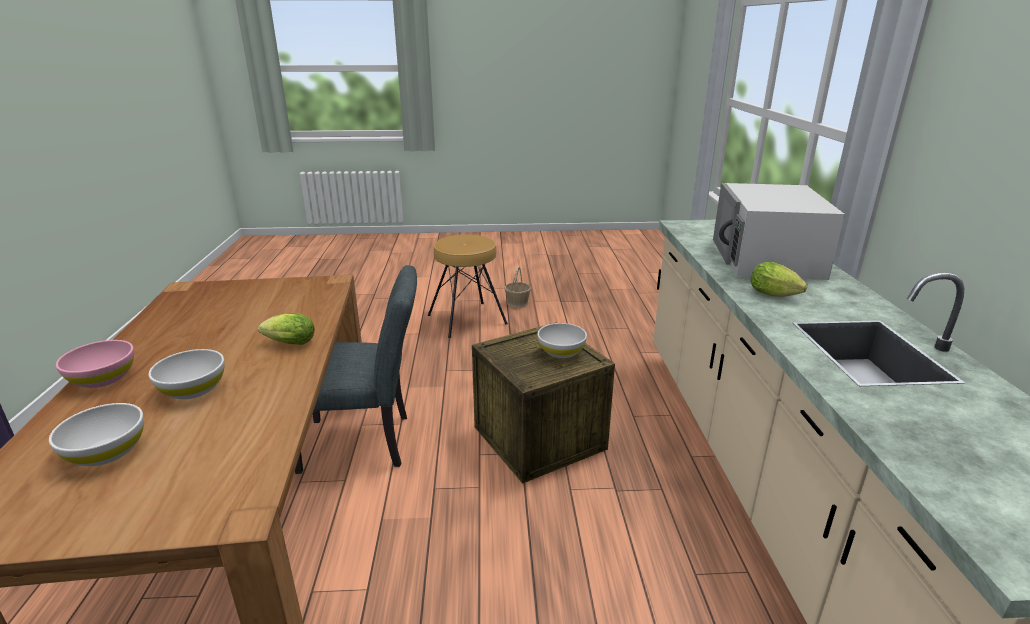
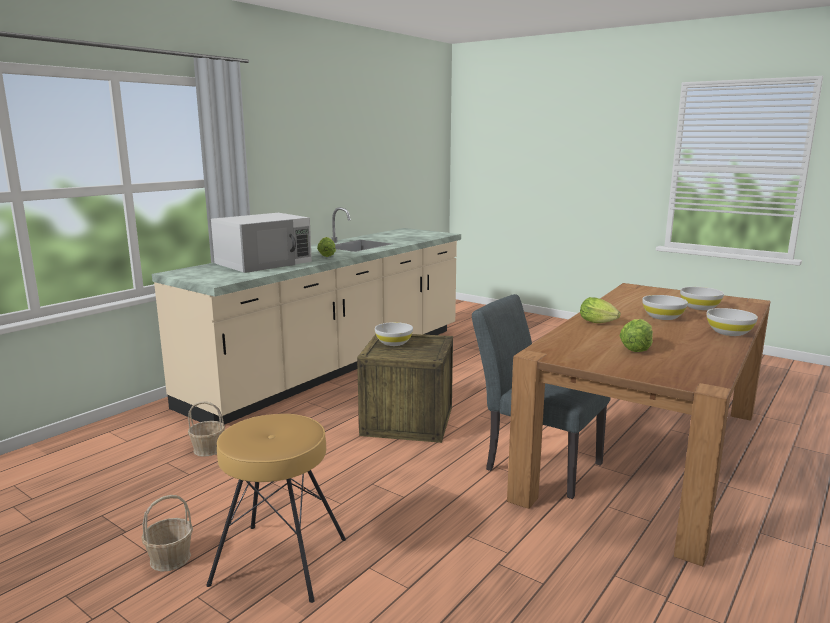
camera: 140 degrees left, 10 degrees down
pink bowl [56,340,134,388] -> white bowl [707,308,758,336]
none -> basket [188,401,225,457]
none -> lettuce [620,319,653,352]

